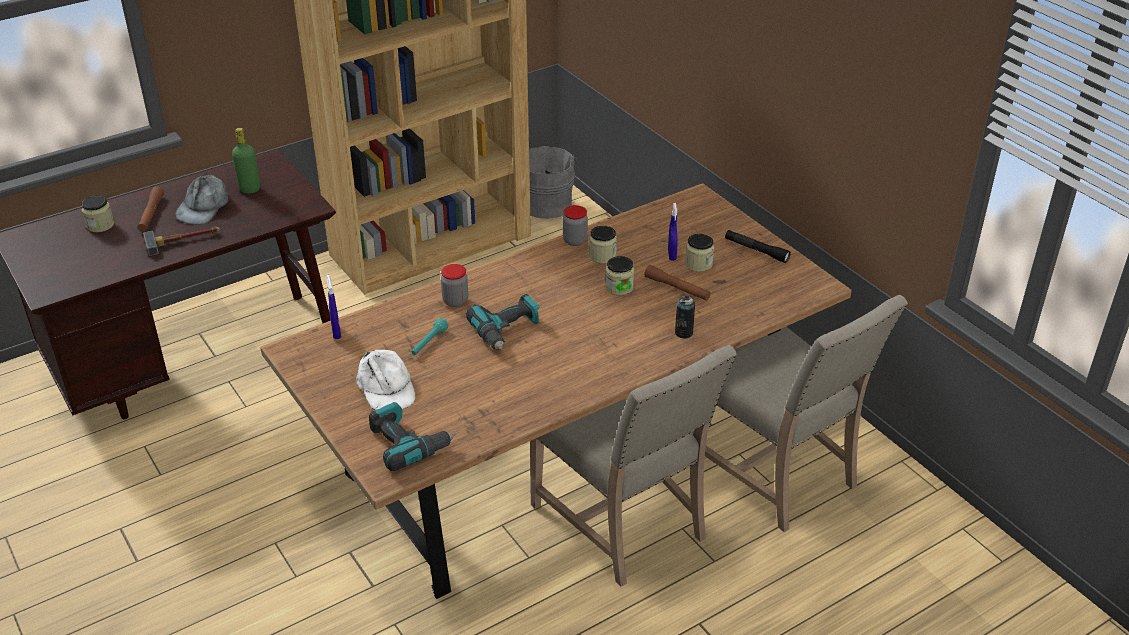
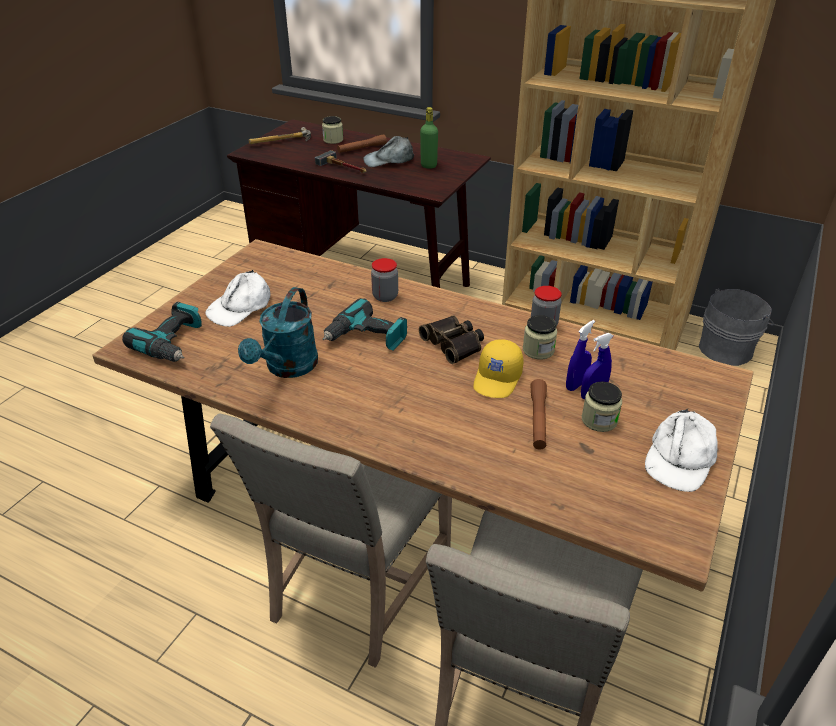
camera: 60 degrees right, 0 degrees up
blue spray bottle [327,275,341,339] -> blue spray bottle moved to [566,320,595,391]
turquoise flashlight [411,318,449,355] -> none
jar [605,256,634,295] -> yellow cap [473,339,523,398]
can [675,296,695,339] -> none
black flashlight [725,230,791,263] -> white cap [645,408,718,492]
none -> turquoise watering can [238,287,318,378]
none -> hammer [249,127,311,144]
none -> binoculars [419,315,484,364]

